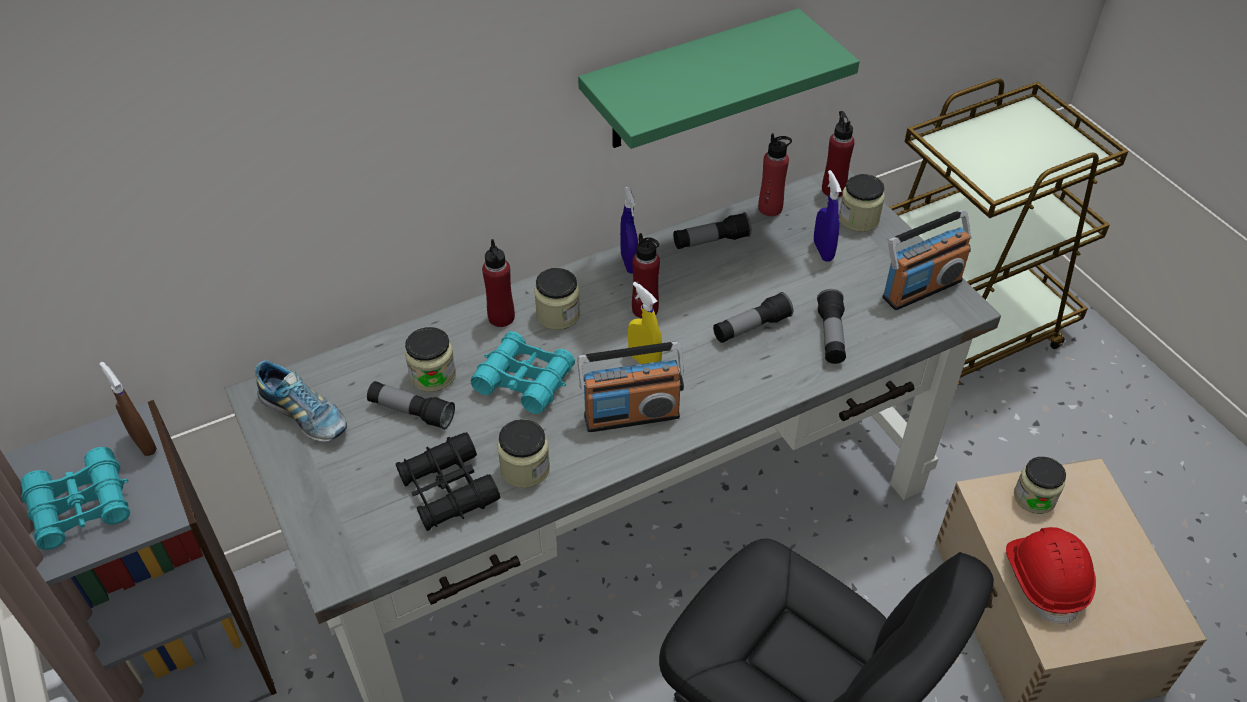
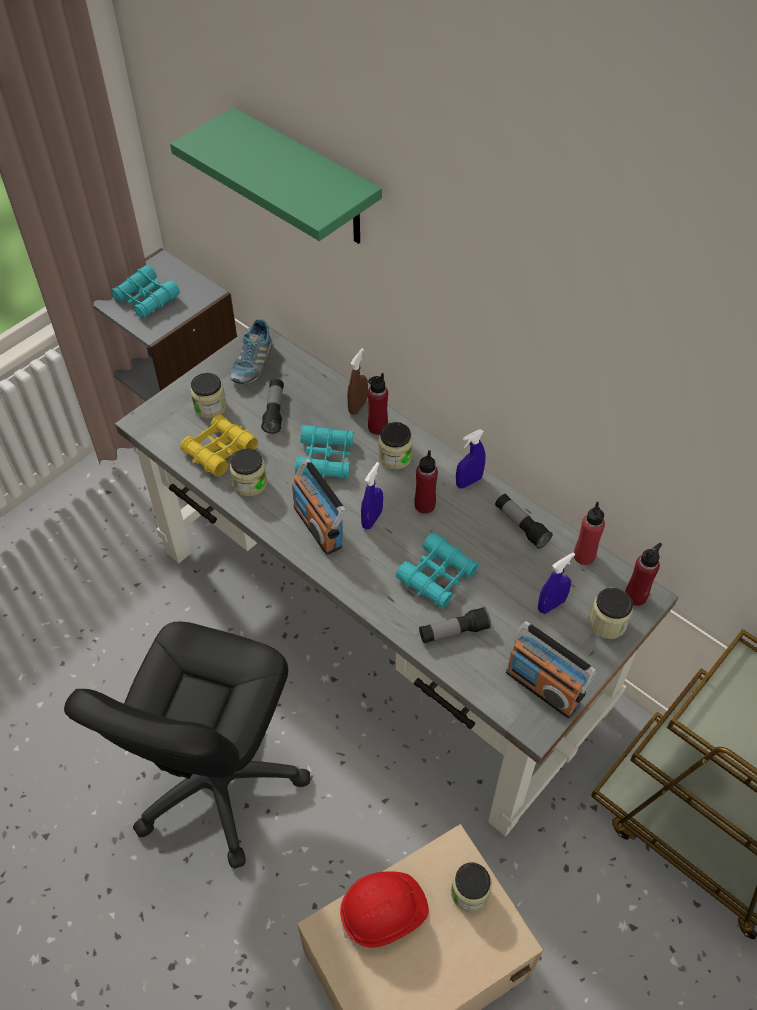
camera: 70 degrees right, 5 degrees up
brown spray bottle [100,362,157,456] -> brown spray bottle moved to [347,348,368,415]
black binoculars [396,432,500,531] -> yellow binoculars [180,414,258,476]
jar [405,327,456,392] -> jar moved to [190,373,226,418]
green shelf [578,8,860,149] -> green shelf moved to [170,107,382,244]
yellow spray bottle [628,282,662,364] -> blue spray bottle [361,462,383,530]
flashlight [713,292,793,343] -> turquoise binoculars [396,532,479,609]

